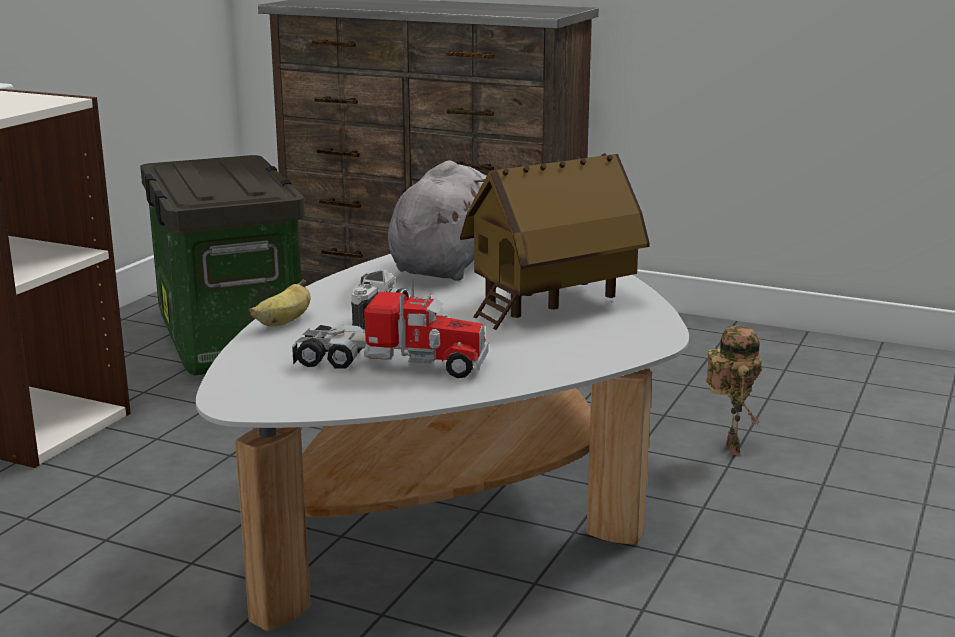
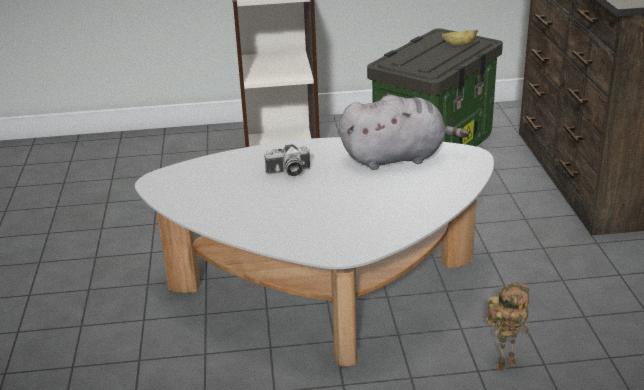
camera: 60 degrees right, 10 degrees up
banana [250,280,311,327] -> banana moved to [441,30,478,46]
toy truck [292,279,489,378] -> none
toy house [460,153,650,330] -> none

